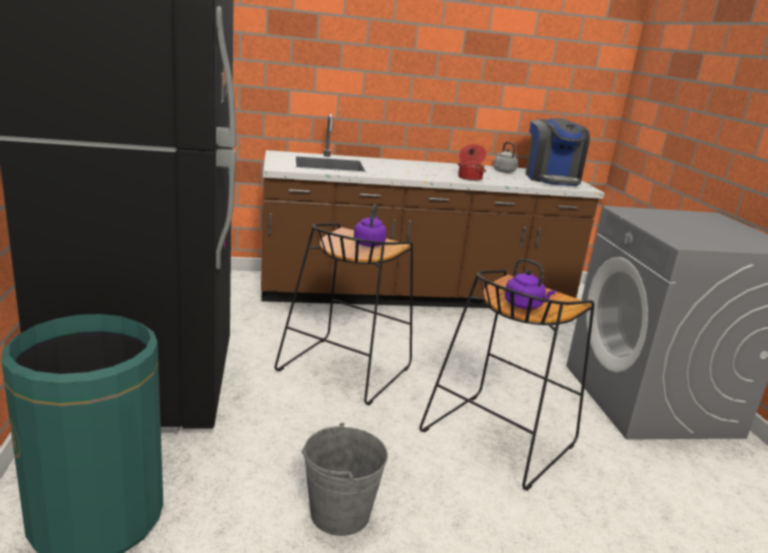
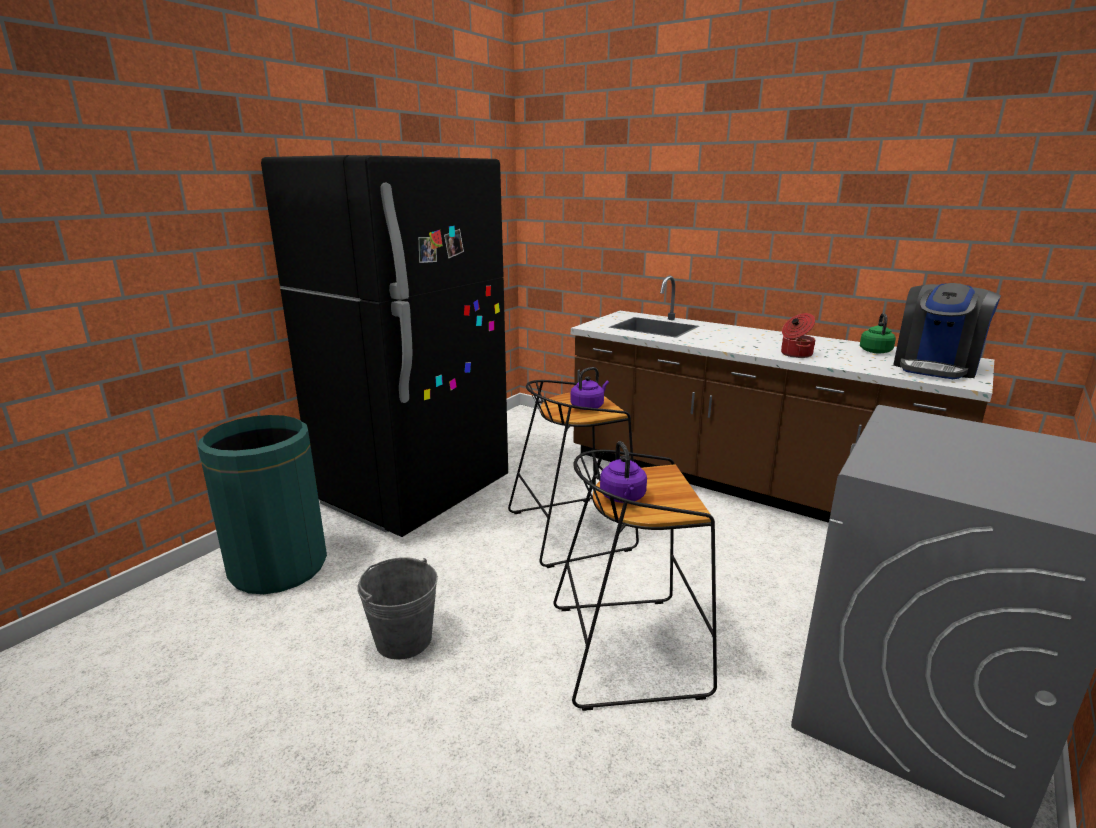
camera: 45 degrees right, 0 degrees up
grey kettle [493,142,518,173] -> green kettle [860,313,896,353]

